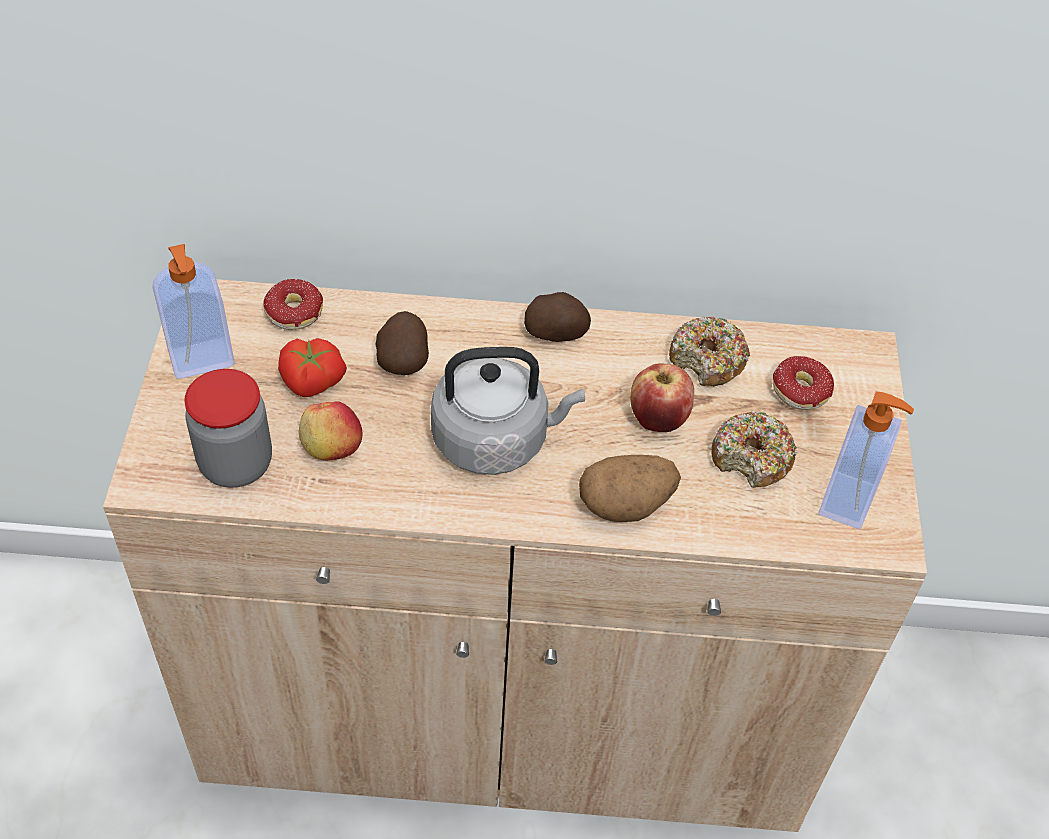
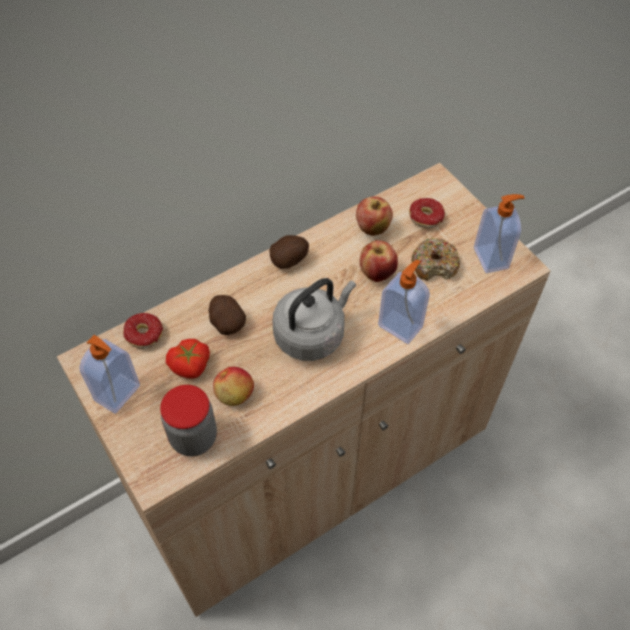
camera: 35 degrees left, 5 degrees up
potato [579,455,681,522] -> soap dispenser [378,260,430,344]
donut [669,316,750,386] -> apple [356,197,393,236]

